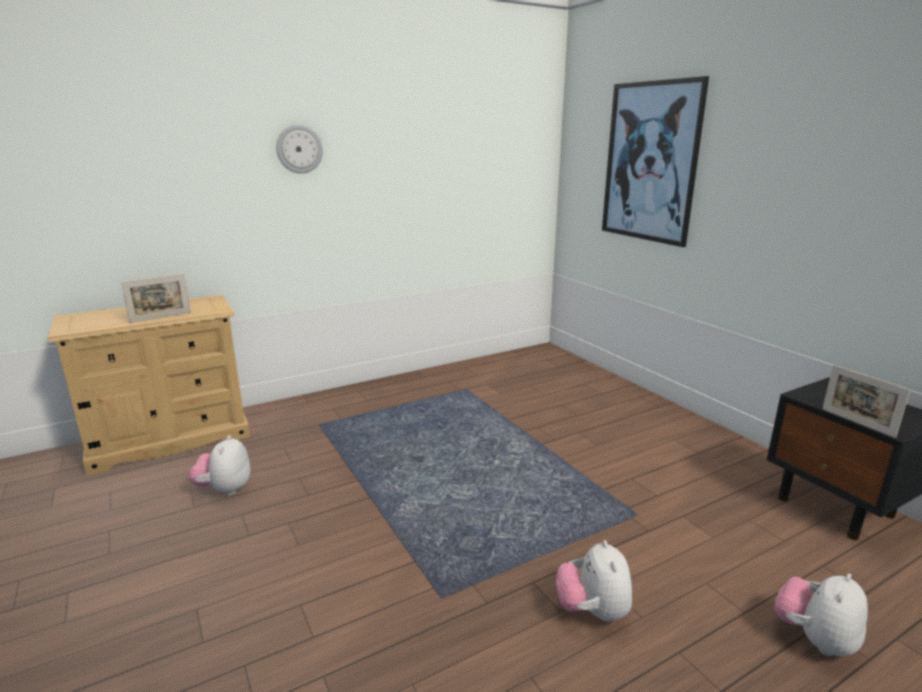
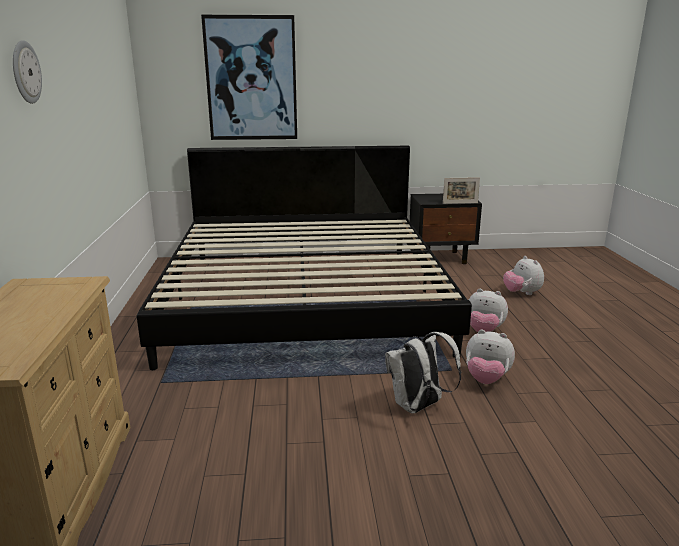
camera: 65 degrees left, 0 degrees up
picture frame [121,274,191,323] -> none
plush toy [188,435,250,496] -> plush toy moved to [466,329,515,384]
none -> bed [137,146,472,370]
none -> white backpack [385,332,461,414]

